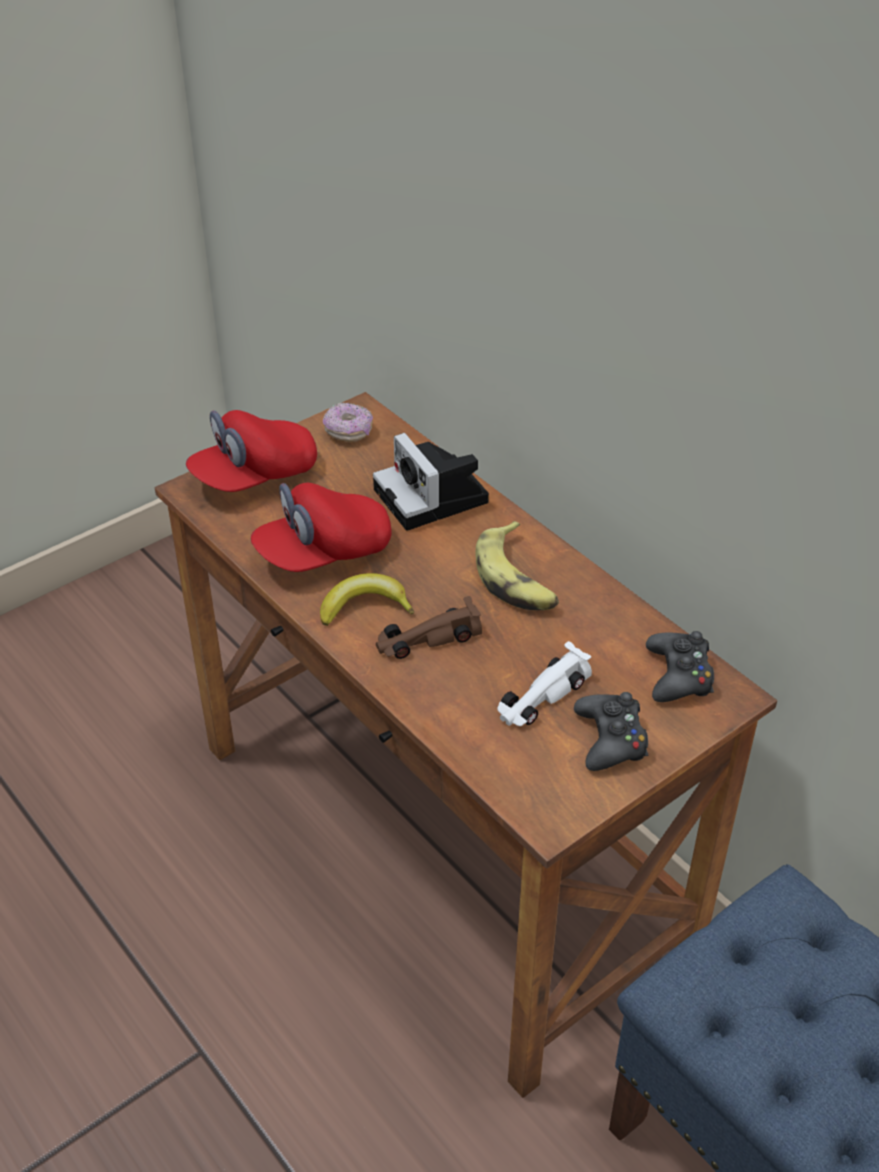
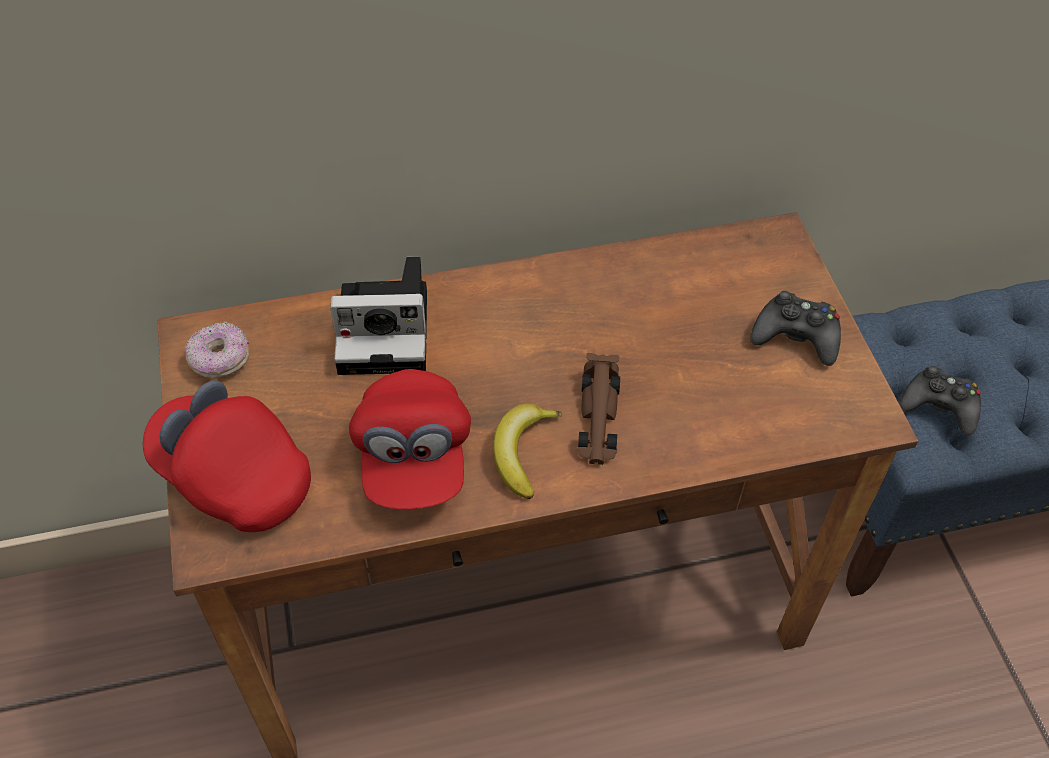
camera: 65 degrees left, 10 degrees up
red cap [186,410,317,492] -> red cap turned 135 degrees clockwise [143,380,311,532]
banana [476,521,559,610] -> none
white toy car [497,641,592,726] -> none
black game controller [646,631,714,702] -> black game controller moved to [899,366,981,436]

